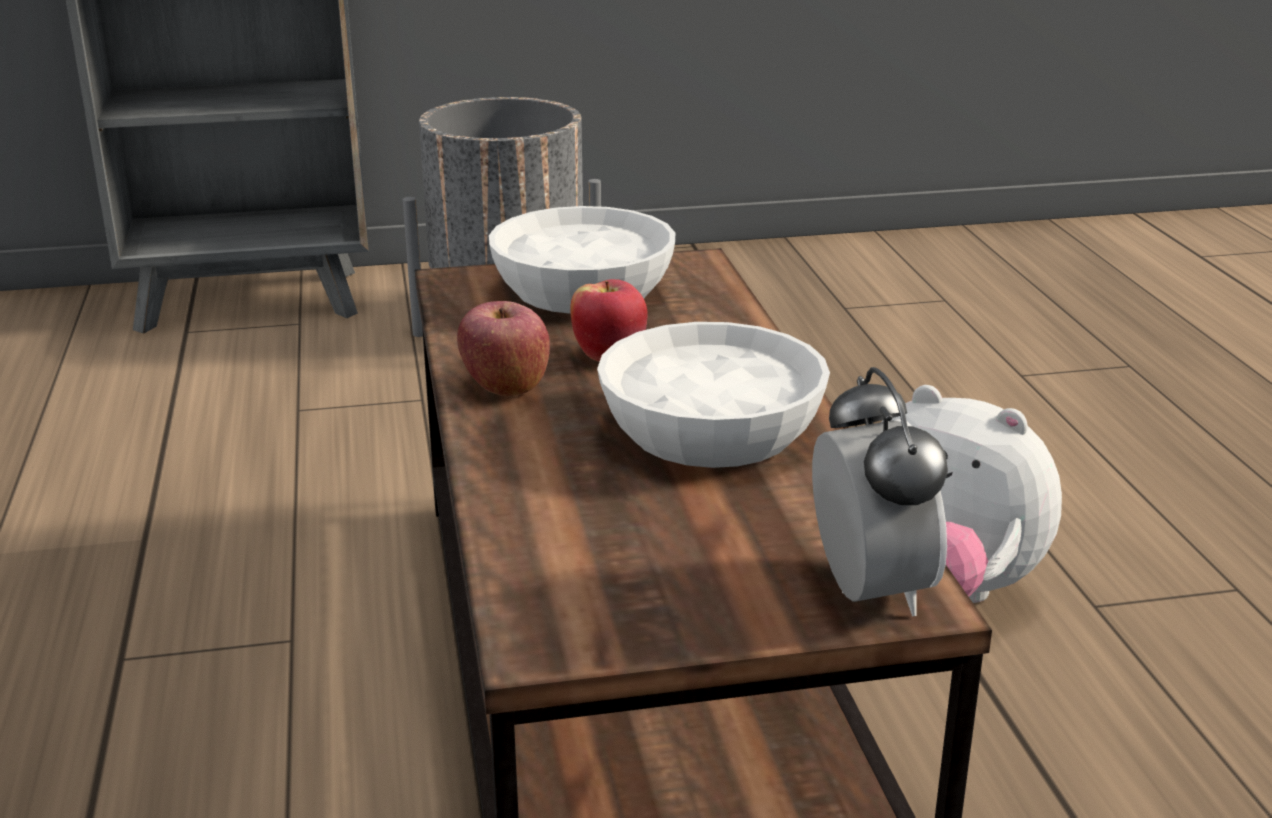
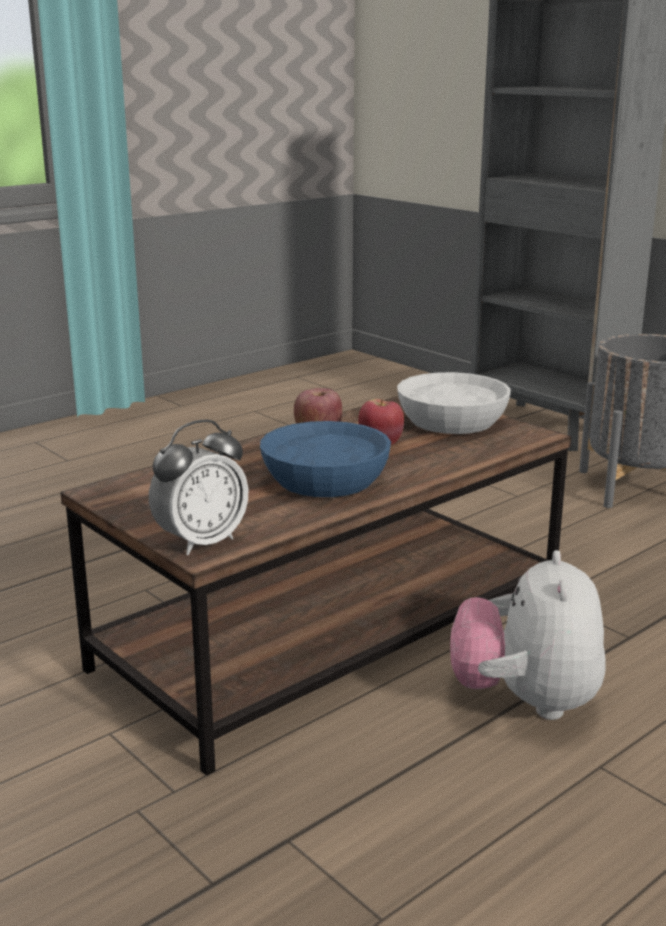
camera: 60 degrees right, 5 degrees down
white bowl [597,322,830,468] -> blue bowl [260,421,391,497]

